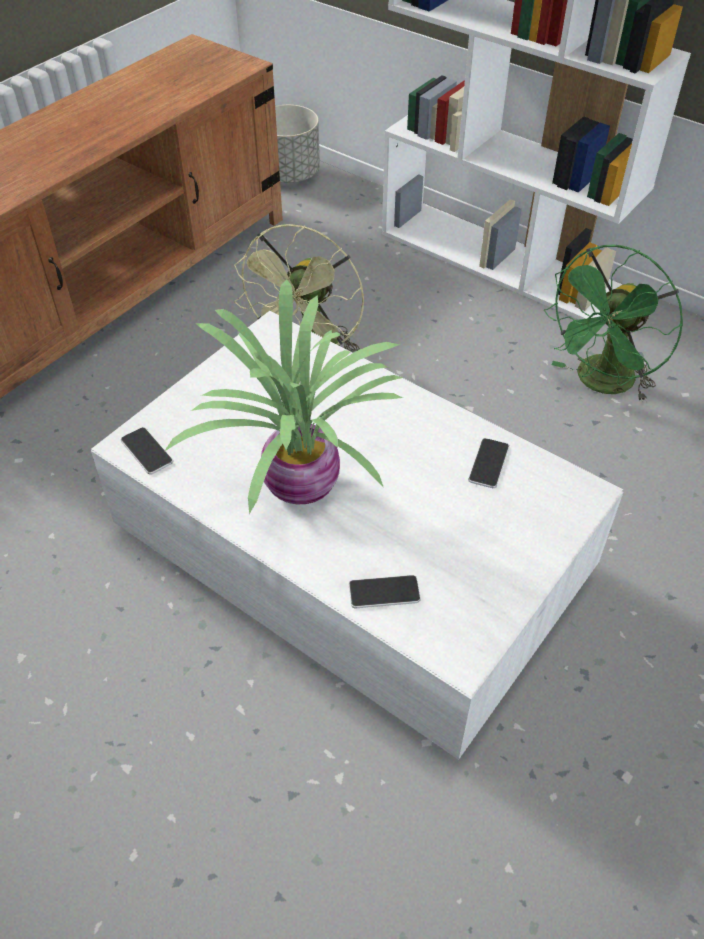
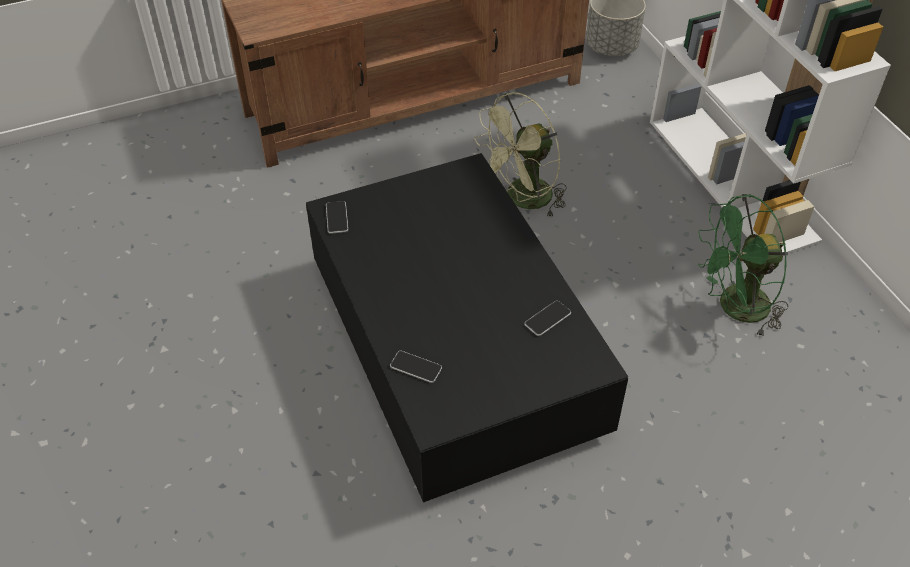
camera: 30 degrees right, 0 degrees up
white coffee table [91,311,623,760] -> black coffee table [306,153,628,502]
potted plant [164,279,403,514] -> none

